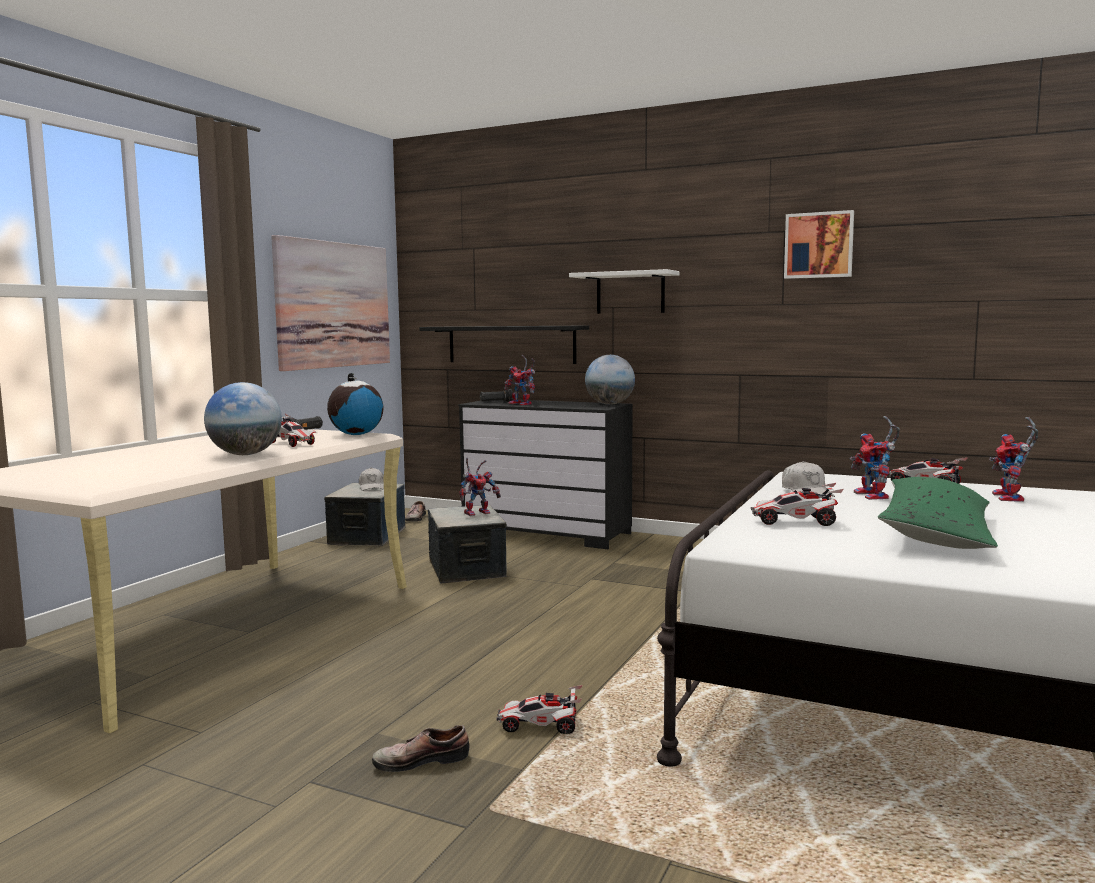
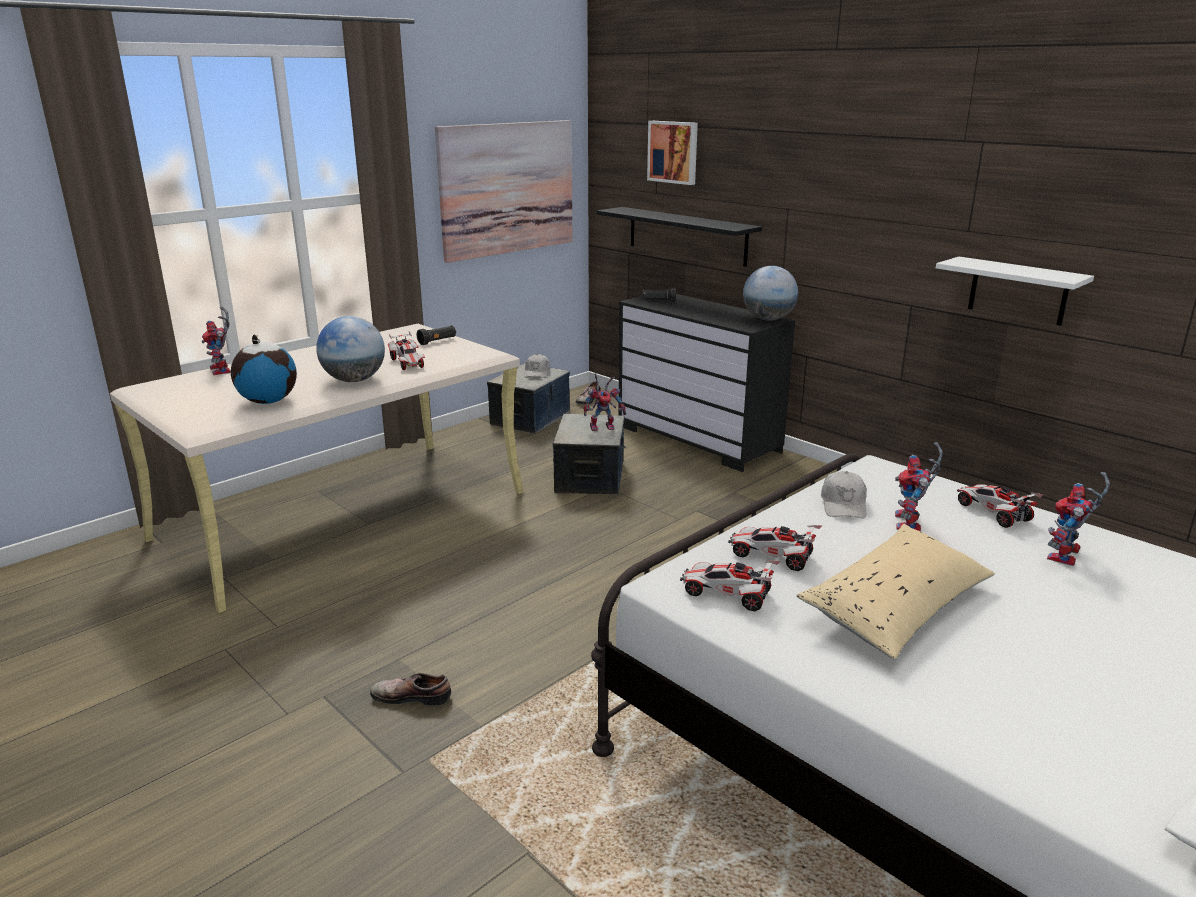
camera: 20 degrees right, 15 degrees up
globe [327,373,384,435] -> globe moved to [231,335,297,404]
toy car [496,685,583,734] -> toy car moved to [680,561,780,611]
toy robot [504,355,535,405] -> toy robot moved to [202,307,231,375]
white shelf [569,269,680,314] -> white shelf moved to [936,257,1094,326]
picture [784,210,854,279] -> picture moved to [647,121,698,185]
green pillow [878,477,998,549] -> beige pillow [797,524,995,659]

